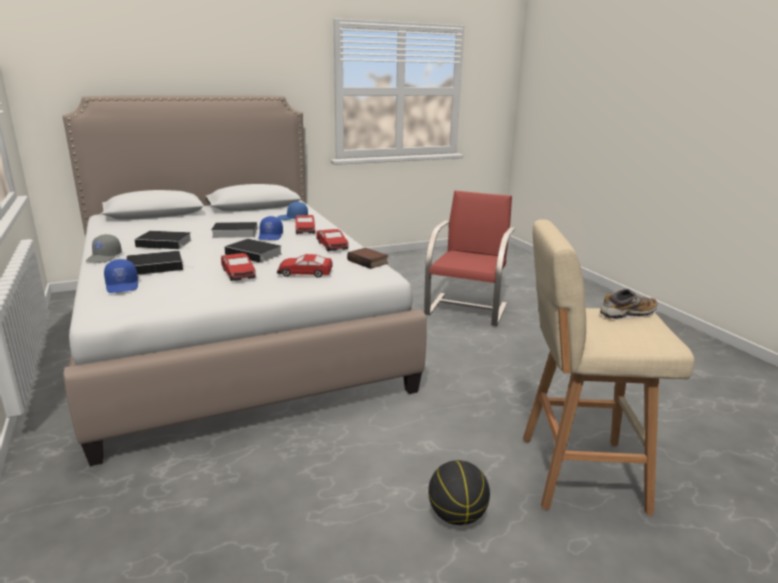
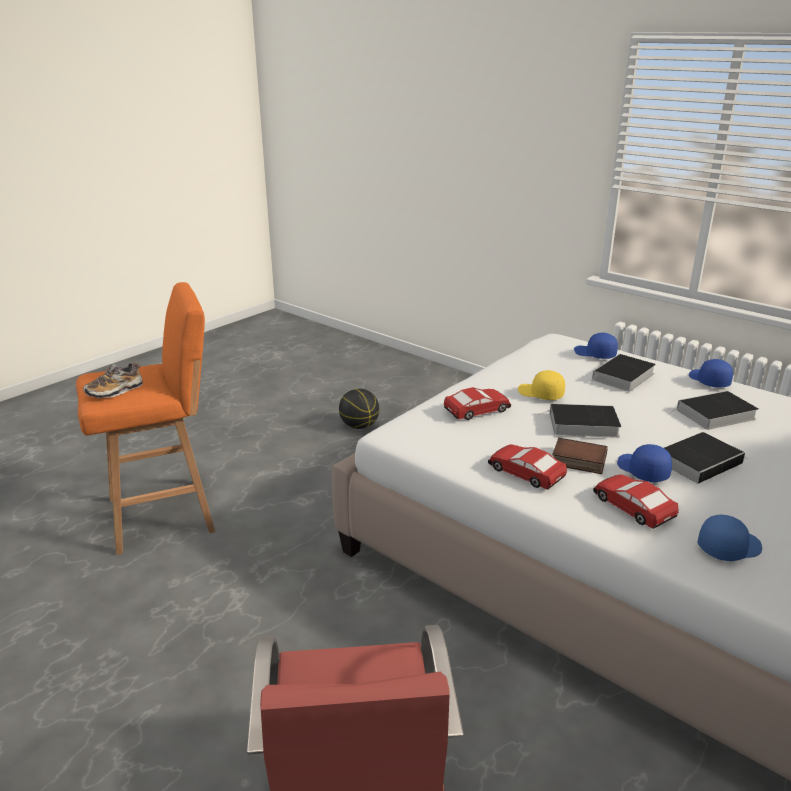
camera: 155 degrees right, 5 degrees up
grey cap [86,234,122,263] -> blue cap [689,359,733,387]
toy car [221,253,256,281] -> yellow cap [518,370,565,400]
book [347,248,388,269] -> book moved to [552,438,608,474]
basketball [428,460,490,525] -> basketball moved to [339,389,379,429]
beige stool [523,219,695,515] -> orange stool [76,282,215,555]

